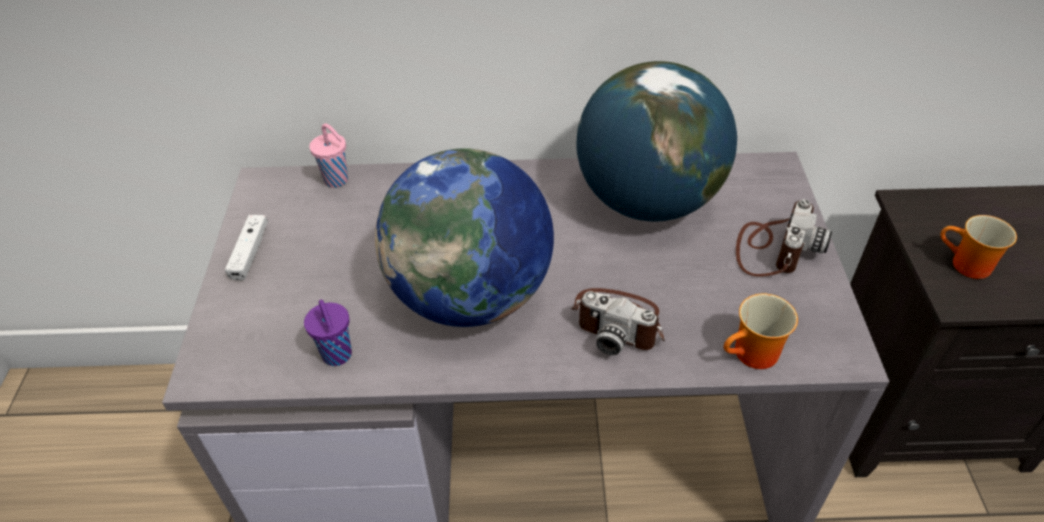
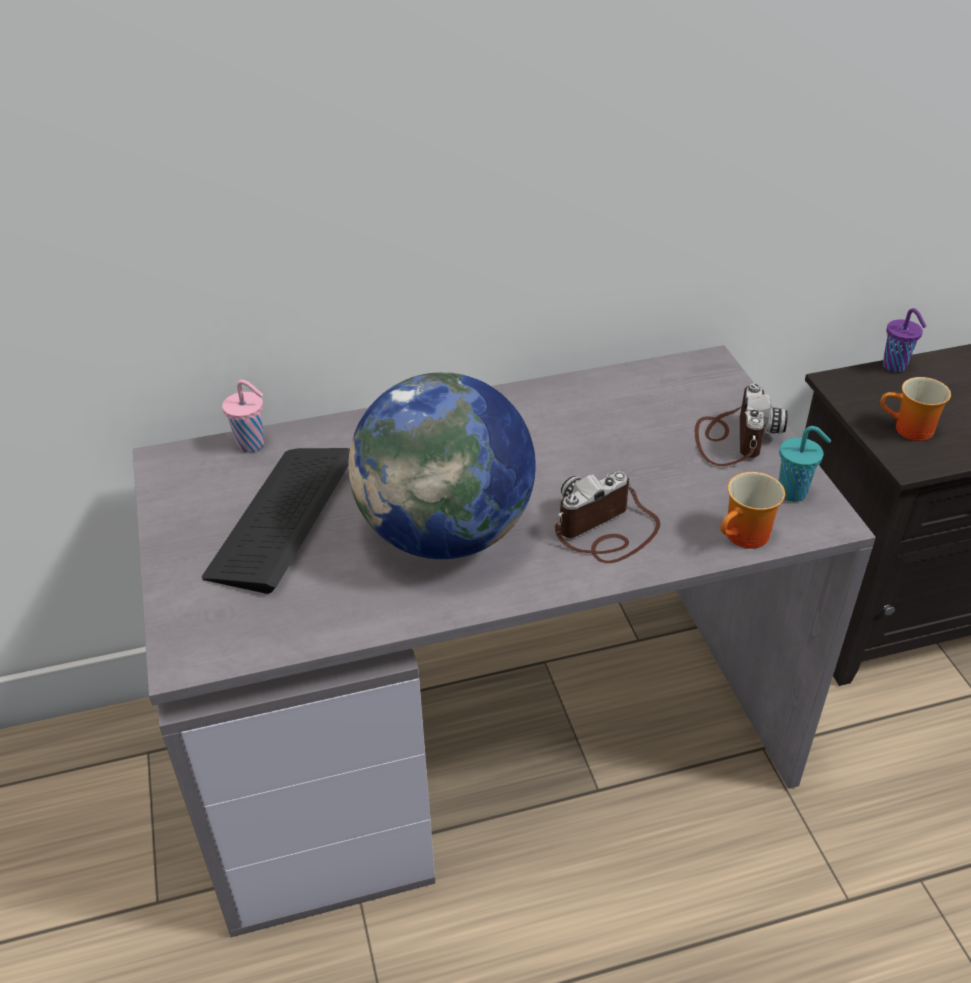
camera: 15 degrees left, 5 degrees down
white game controller [225,215,268,280] -> none
purple cup [304,300,352,366] -> purple cup moved to [883,308,927,372]
camera [571,288,665,355] -> camera turned 135 degrees clockwise [555,471,660,563]
globe [576,61,737,222] -> none
none -> keyboard [202,448,350,594]
none -> turquoise cup [779,426,831,502]

